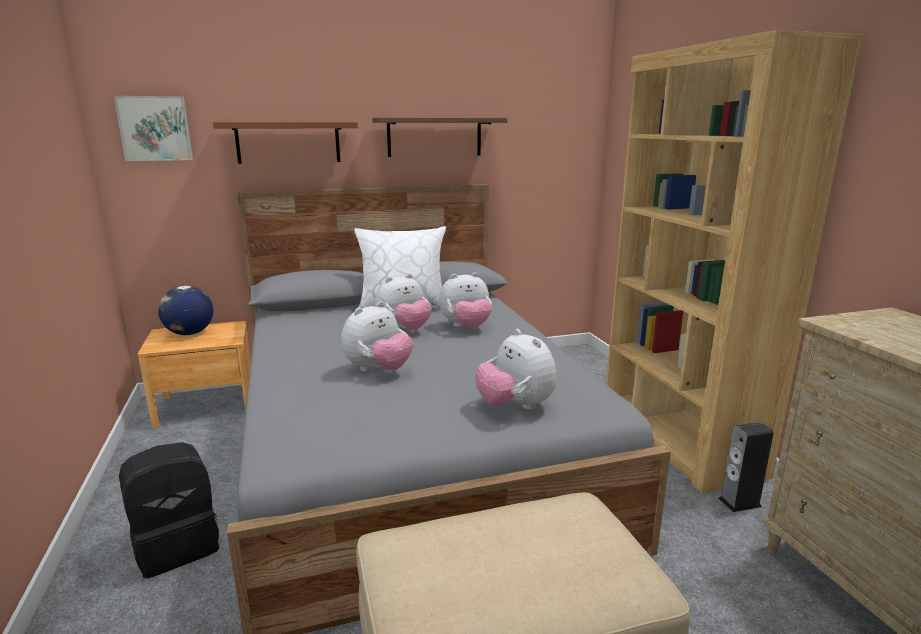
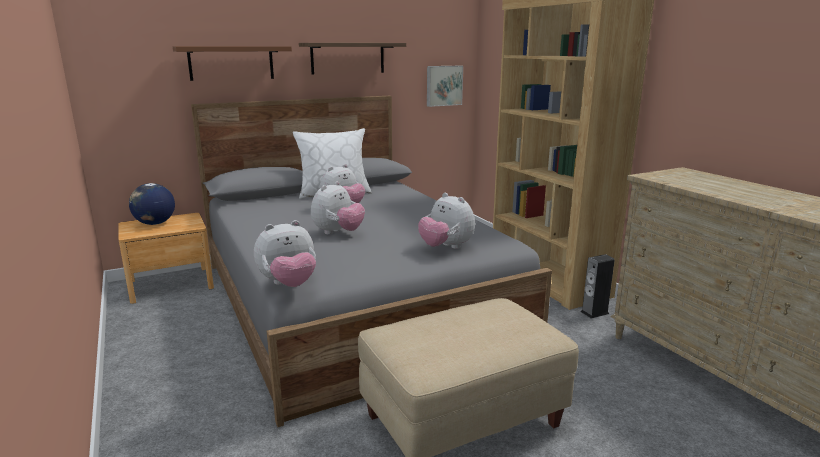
camera: 10 degrees left, 0 degrees up
picture [114,96,193,161] -> picture moved to [427,66,463,107]
black backpack [119,442,219,578] -> none
plush toy [439,272,492,328] -> plush toy moved to [254,220,316,287]

